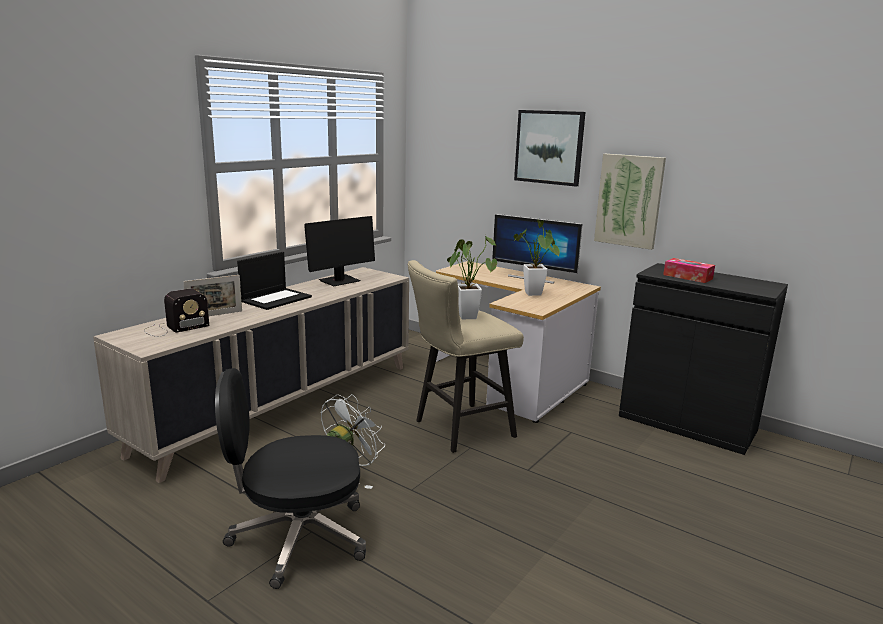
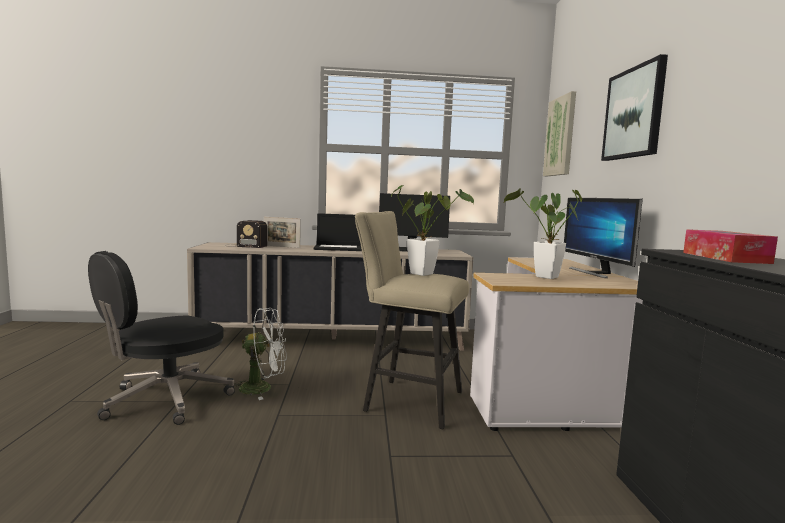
camera: 50 degrees right, 10 degrees down
black office chair [215,368,366,589] -> black office chair turned 90 degrees counterclockwise [88,251,235,425]
picture [594,154,666,250] -> picture moved to [543,91,576,176]

